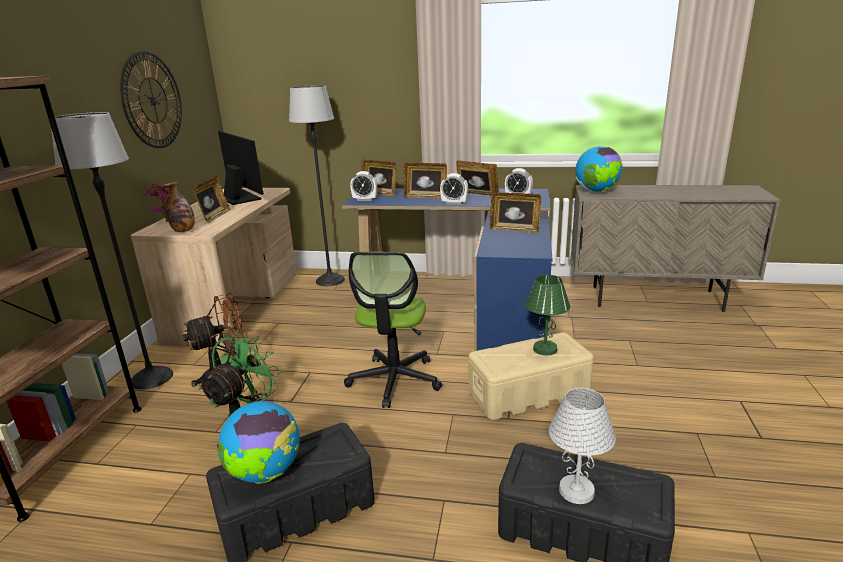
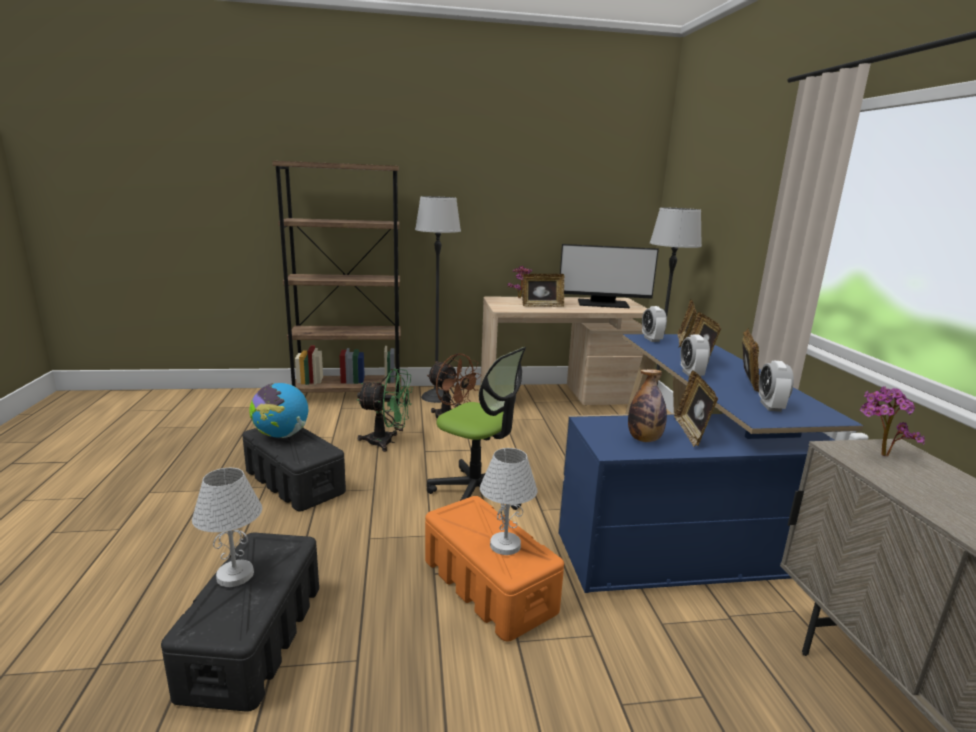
camera: 70 degrees right, 5 degrees down
wall clock [120,51,182,148] -> none
bottle [163,182,195,232] -> bottle moved to [628,369,667,442]
monitor [218,131,264,205] -> monitor turned 60 degrees clockwise [560,244,659,308]
office chair [344,252,442,408] -> office chair turned 135 degrees counterclockwise [427,347,526,510]
beige storage box [468,333,594,420] -> orange storage box [425,496,564,642]
green table lamp [525,275,570,356] -> white table lamp [480,448,537,555]
globe [575,146,623,192] -> potted plant [860,386,925,456]

